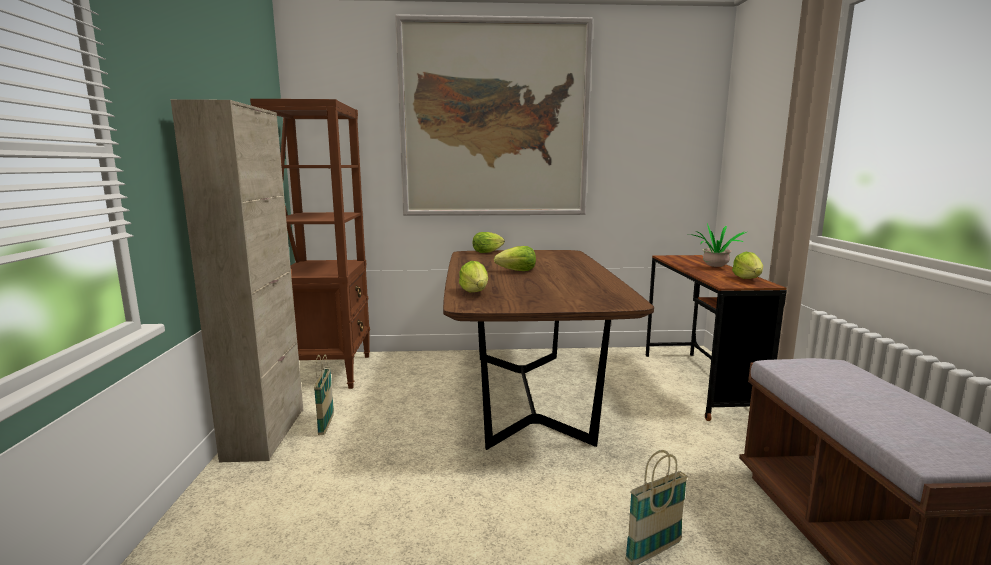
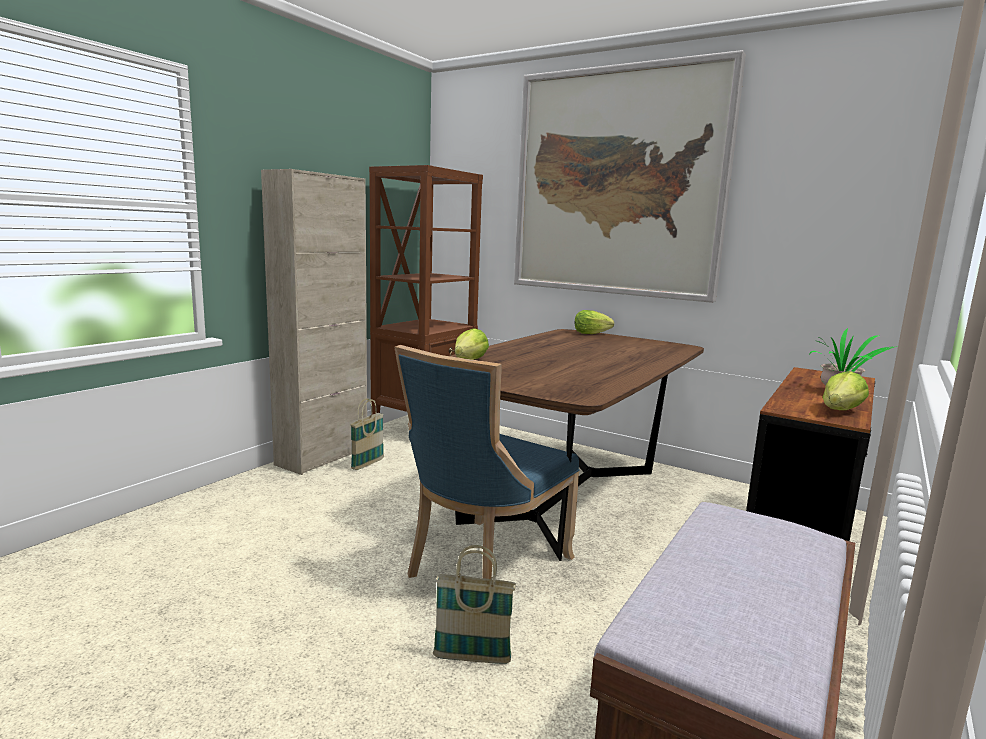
camera: 35 degrees right, 0 degrees up
lettuce [494,246,536,271] -> none
none -> blue chair [395,345,580,579]

